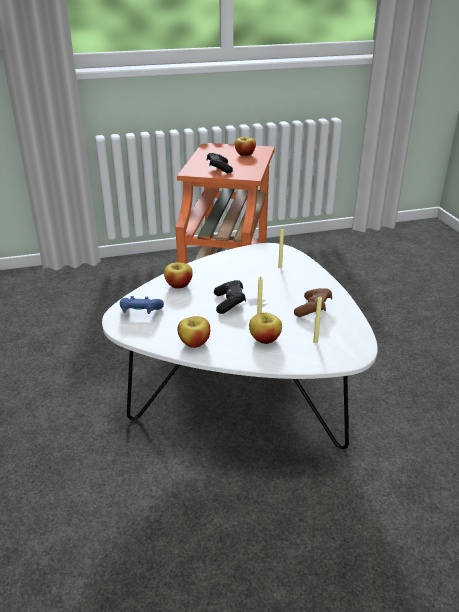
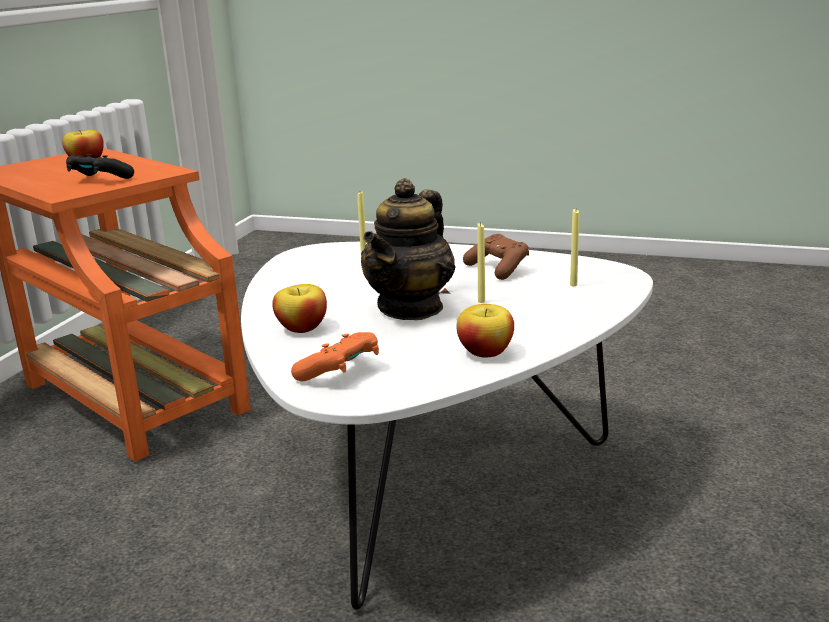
camera: 55 degrees left, 10 degrees down
blue game controller [120,296,164,314] -> orange game controller [291,332,379,381]
black game controller [214,280,246,314] -> teapot [361,178,456,320]
apple [249,313,282,344] -> none

